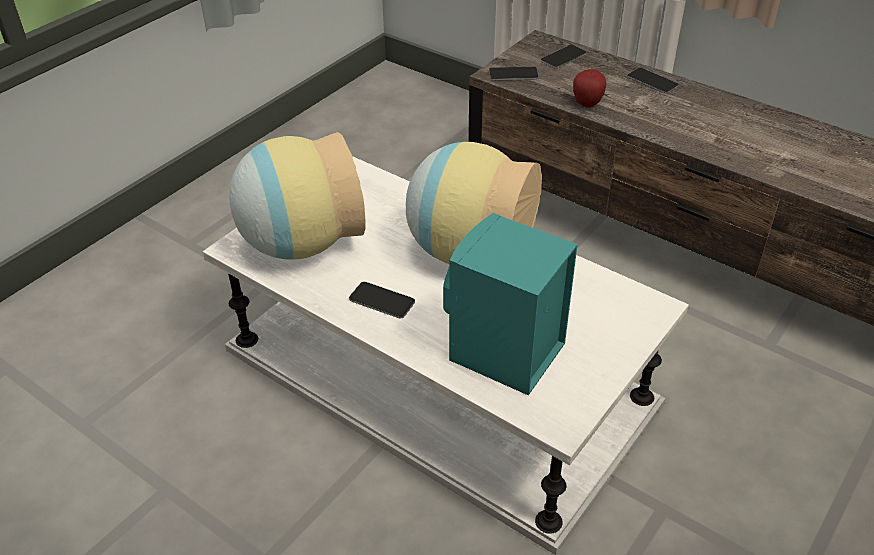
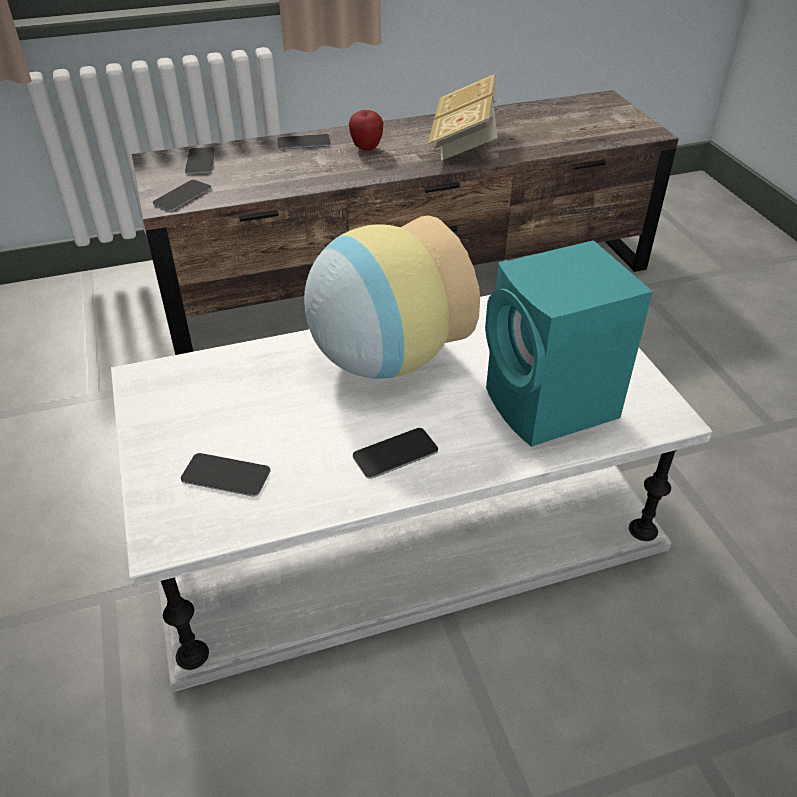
camera: 55 degrees left, 0 degrees up
vase [229,132,365,260] -> phone [181,453,270,497]
apple [573,69,606,107] -> apple moved to [349,110,383,151]
none -> book [428,74,500,161]

